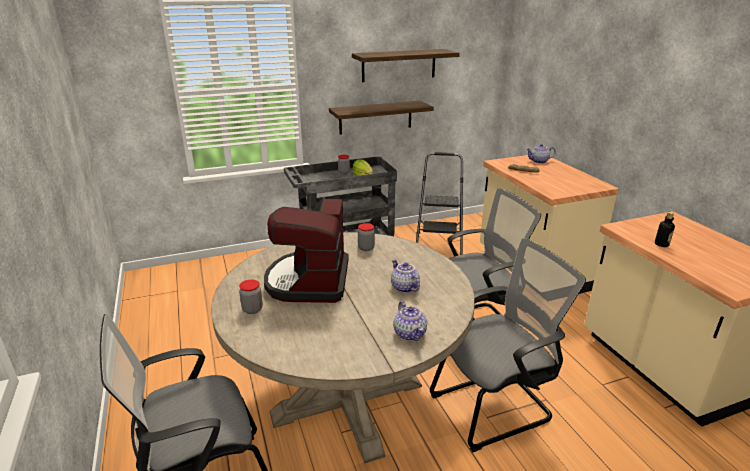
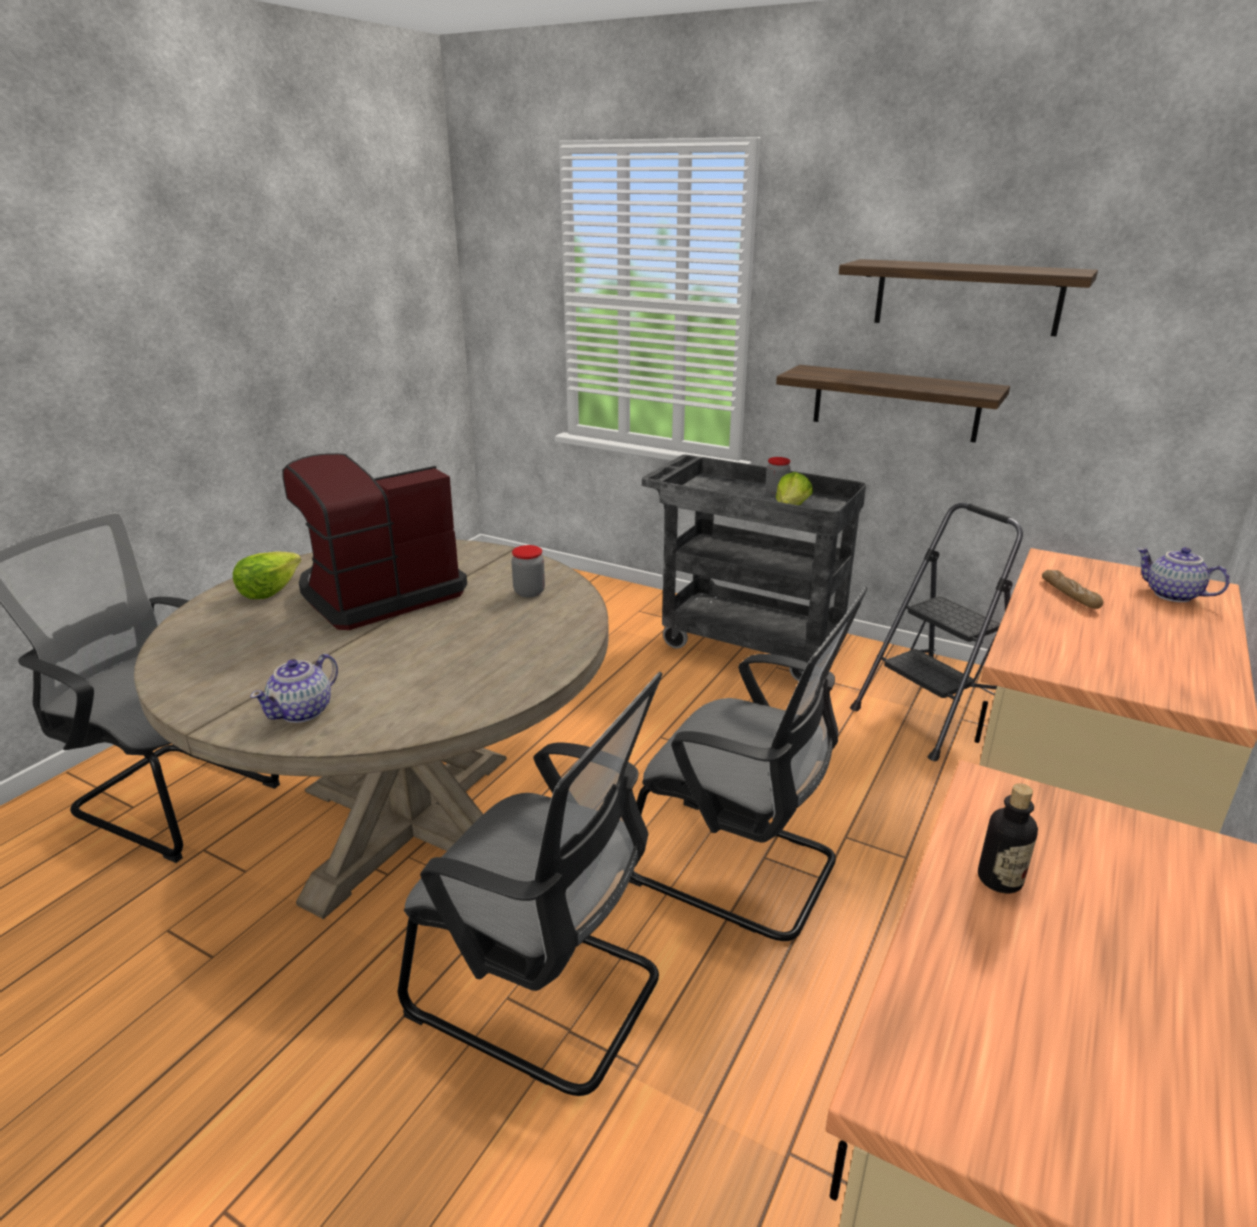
camera: 50 degrees right, 0 degrees up
jar [239,279,263,314] -> lettuce [233,552,301,599]
teapot [391,259,420,293] -> none

